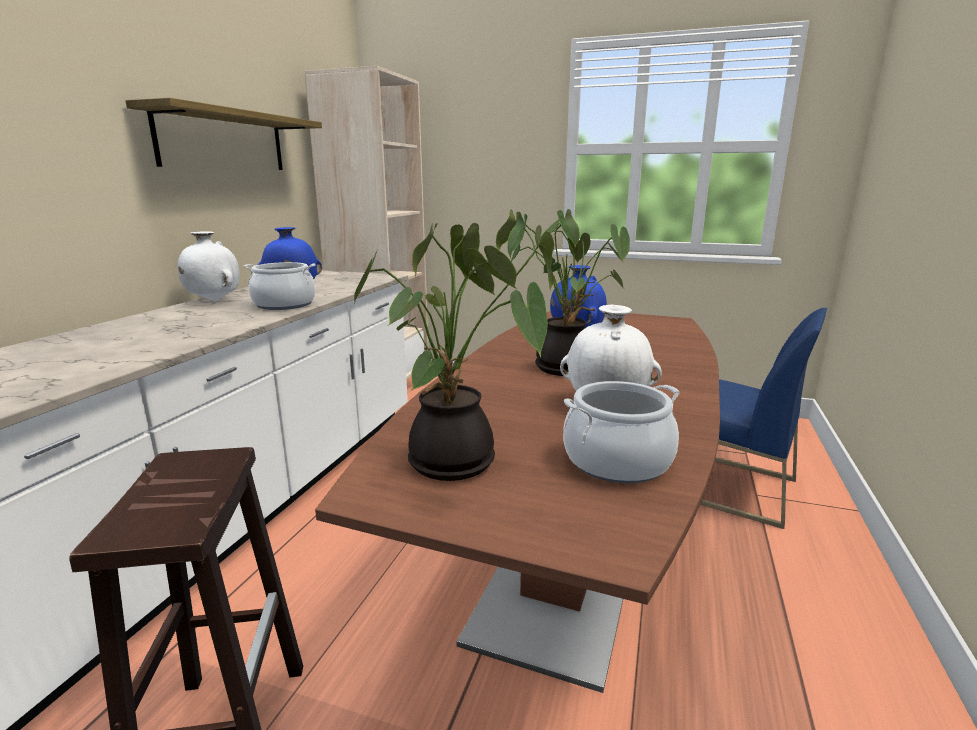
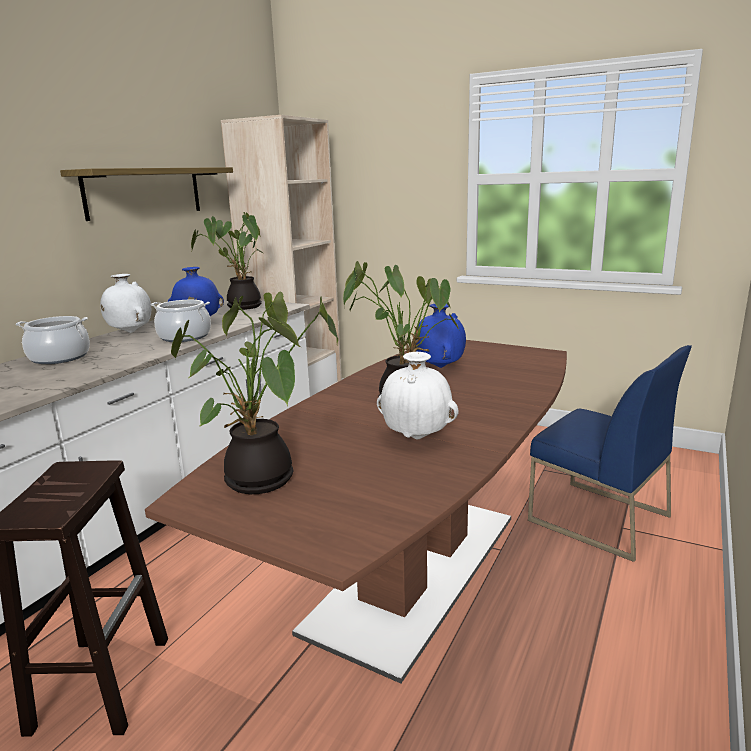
camera: 10 degrees right, 0 degrees up
cooking pot [563,381,680,483] -> cooking pot moved to [16,316,90,364]
none -> potted plant [191,212,263,310]

